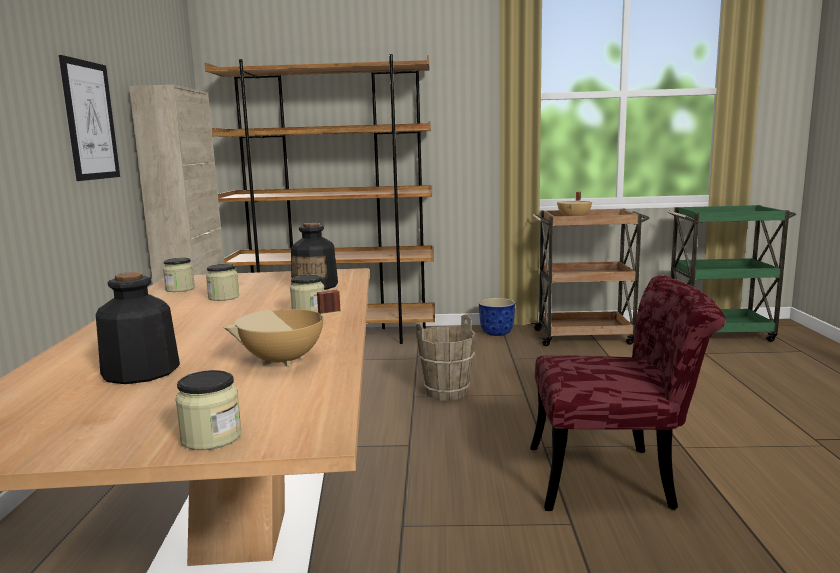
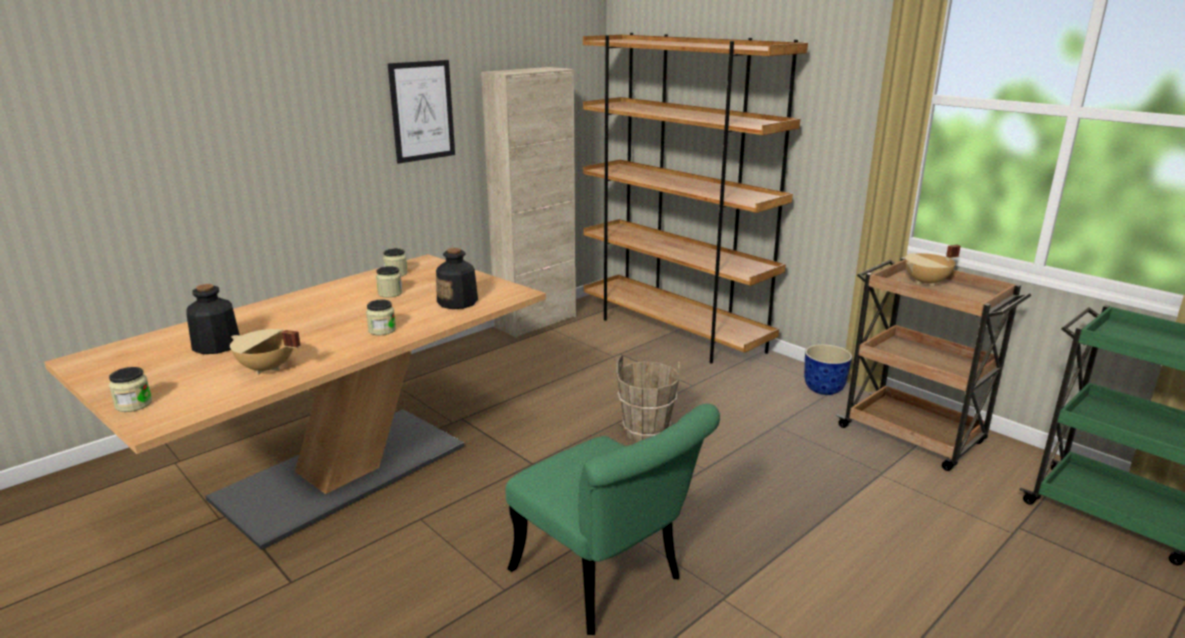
camera: 45 degrees right, 10 degrees up
red chair [530,275,725,511] -> green chair [506,404,720,635]

